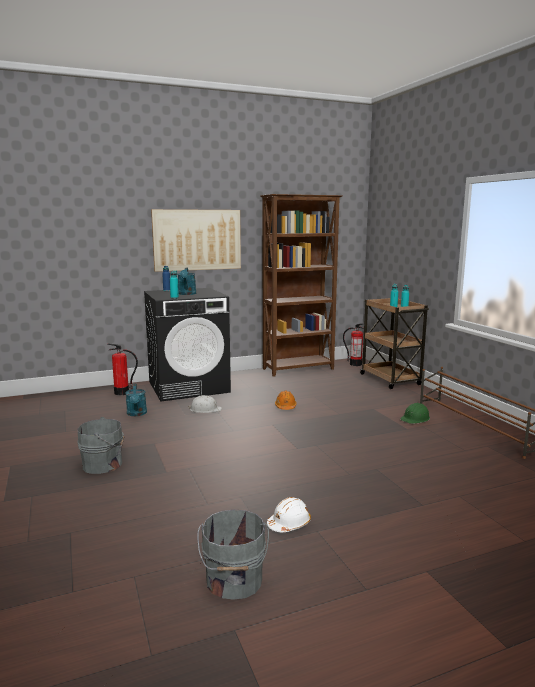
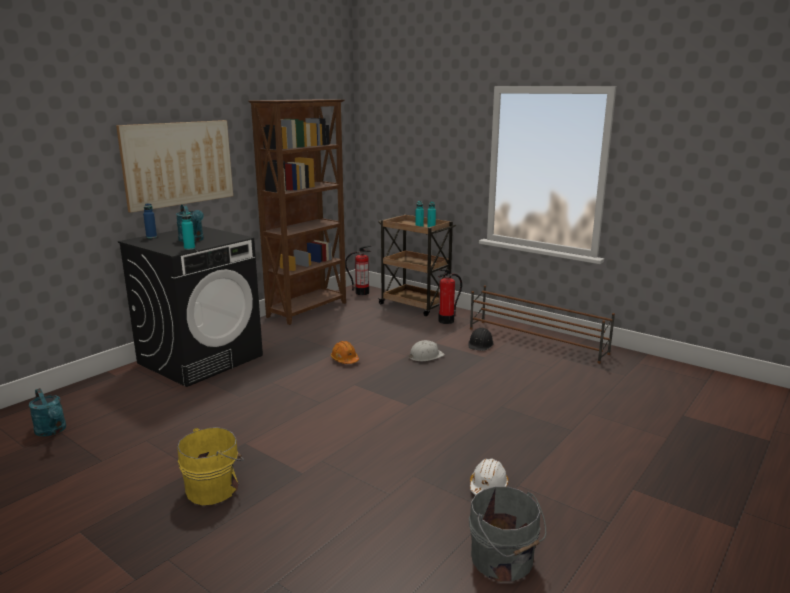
camera: 30 degrees left, 5 degrees up
grey bucket [78,417,124,474] -> yellow bucket [177,427,244,505]
fire extinguisher [107,344,138,395] -> fire extinguisher moved to [438,269,462,324]
turquoise watering can [125,383,147,416] -> turquoise watering can moved to [29,388,66,436]
white hard hat [188,395,222,413] -> white hard hat moved to [408,340,445,361]
green hard hat [400,403,430,424] -> black hard hat [468,328,494,351]

